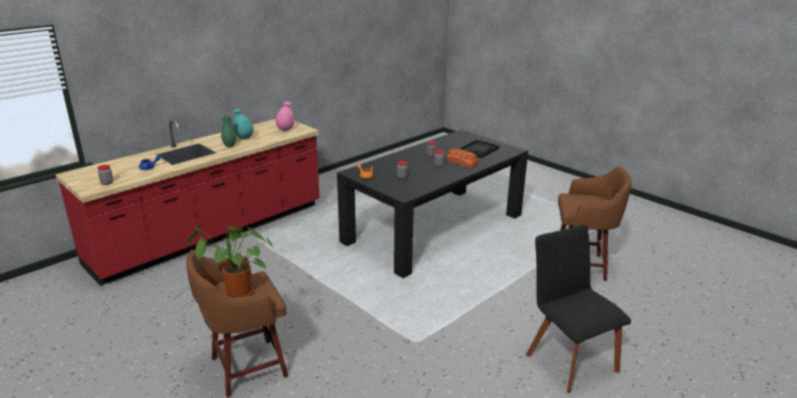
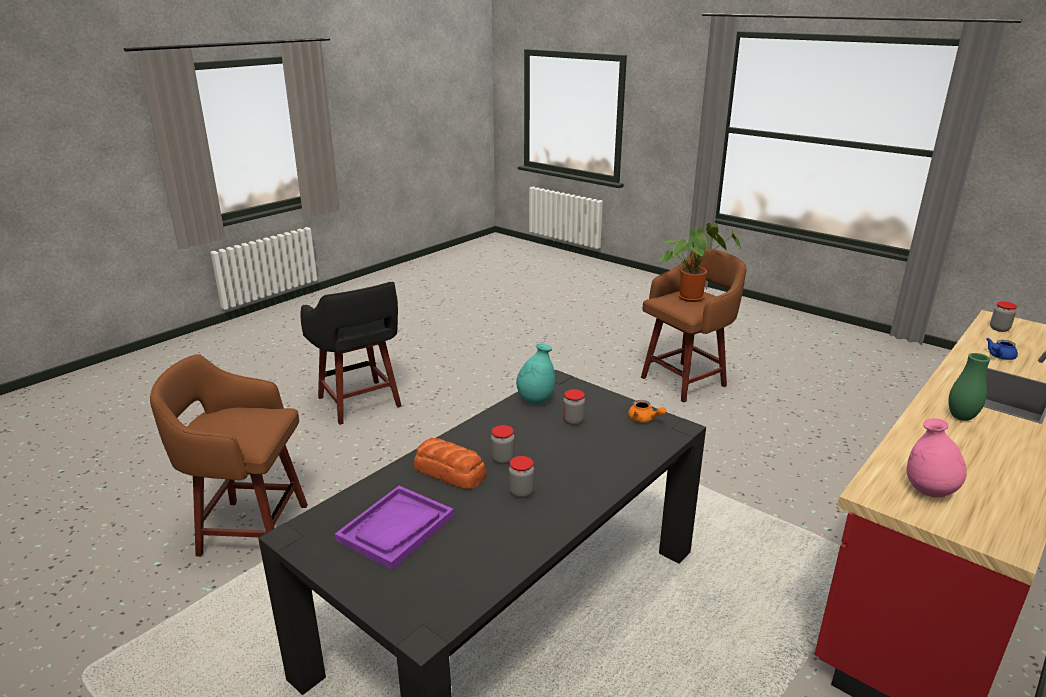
camera: 175 degrees right, 0 degrees up
turquoise vase [233,109,253,139] -> turquoise vase moved to [516,343,555,405]
black tray [458,139,500,158] -> purple tray [335,486,454,570]
black chair [526,224,631,393] -> black stool [301,282,402,425]

